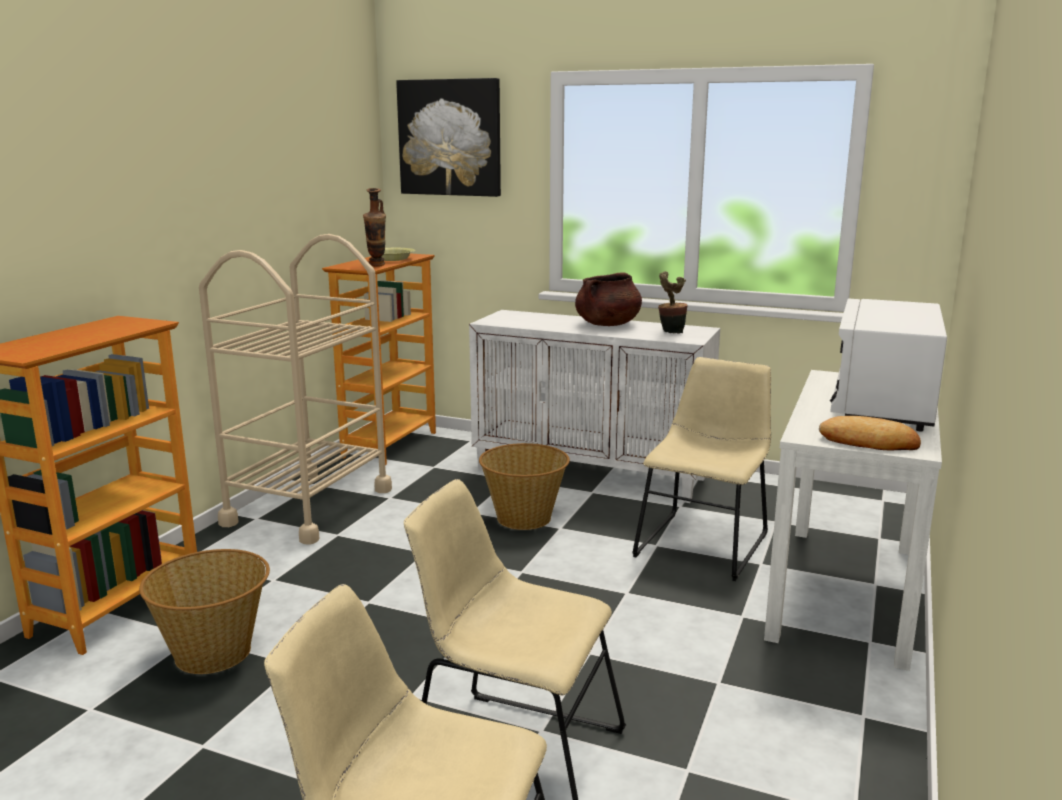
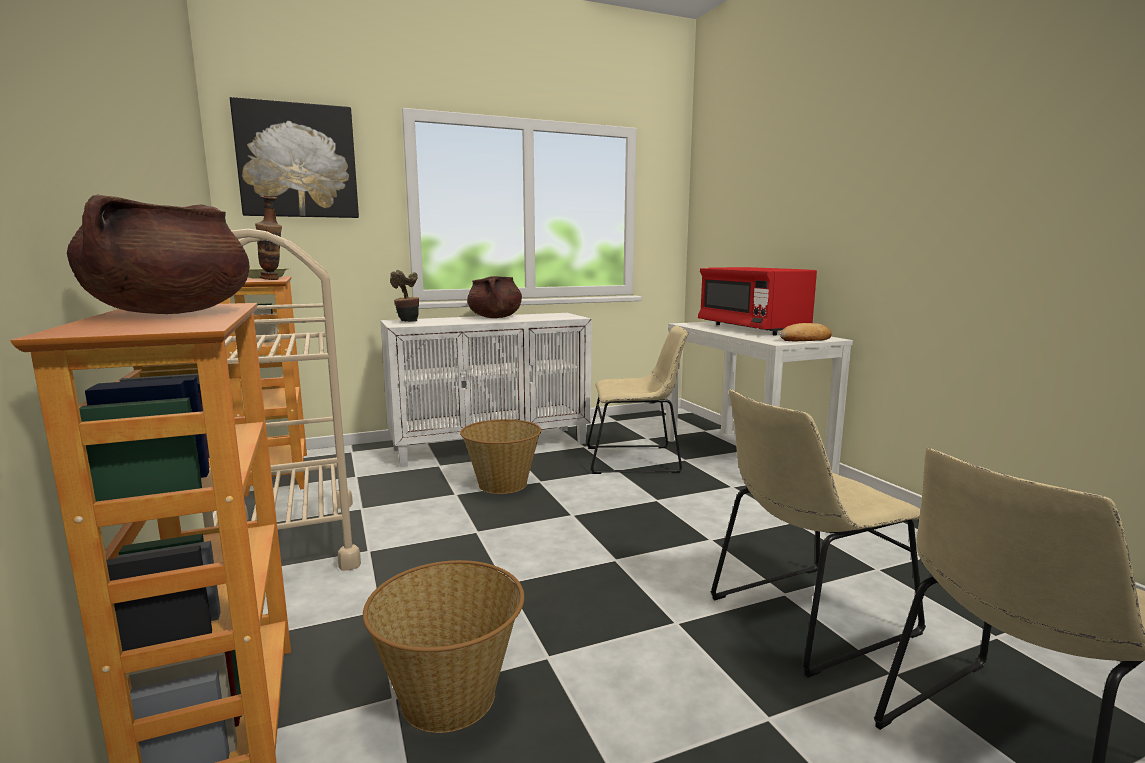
camera: 45 degrees left, 5 degrees down
beige chair [632,357,771,581] -> beige chair turned 105 degrees clockwise [587,326,689,474]
potted plant [658,271,688,334] -> potted plant moved to [390,270,419,322]
white microwave [830,299,947,432] -> red microwave [698,267,817,336]
none -> brown cooking pot [67,195,250,314]

